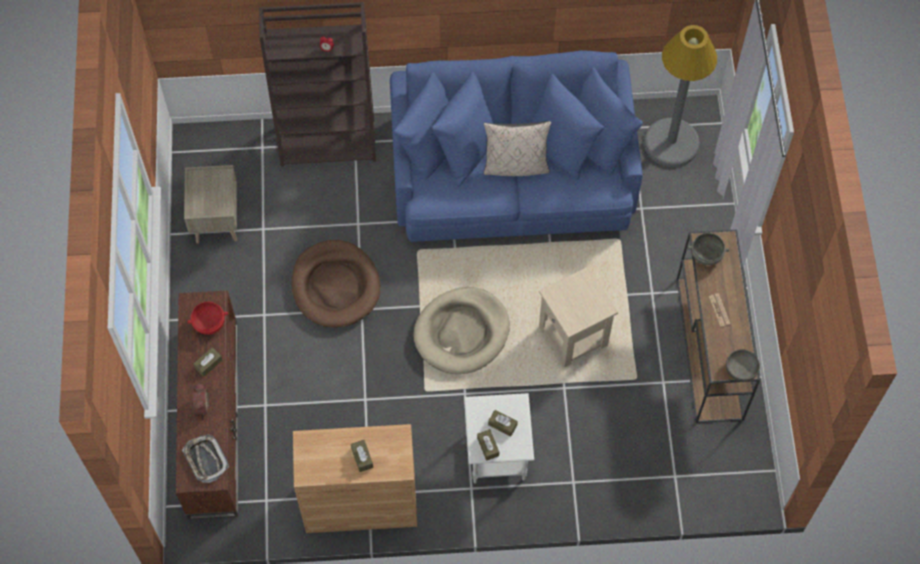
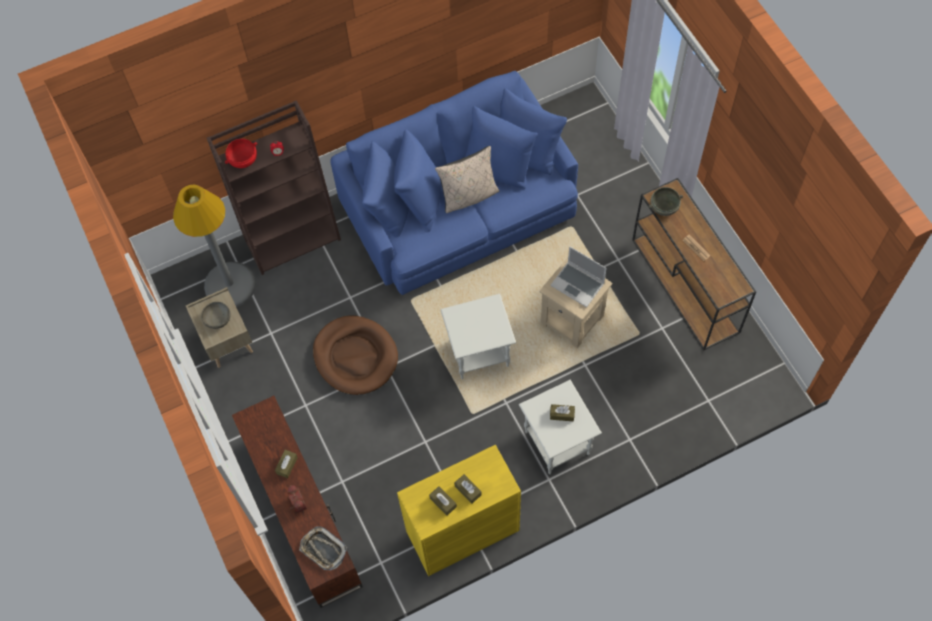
camera: 20 degrees left, 0 degrees up
red bowl [187,302,228,335] -> red bowl moved to [225,139,257,168]
brown cabinet [293,424,417,533] -> yellow cabinet [397,445,521,576]
beige dog bed [413,287,510,374] -> white side table [440,294,516,379]
brown tissue box [477,429,499,461] -> brown tissue box moved to [429,486,457,516]
grey floor lamp [644,25,717,167] -> grey floor lamp moved to [173,185,256,307]
grey bowl [726,349,760,382] -> grey bowl moved to [201,302,231,329]
none -> laptop [550,246,607,307]

